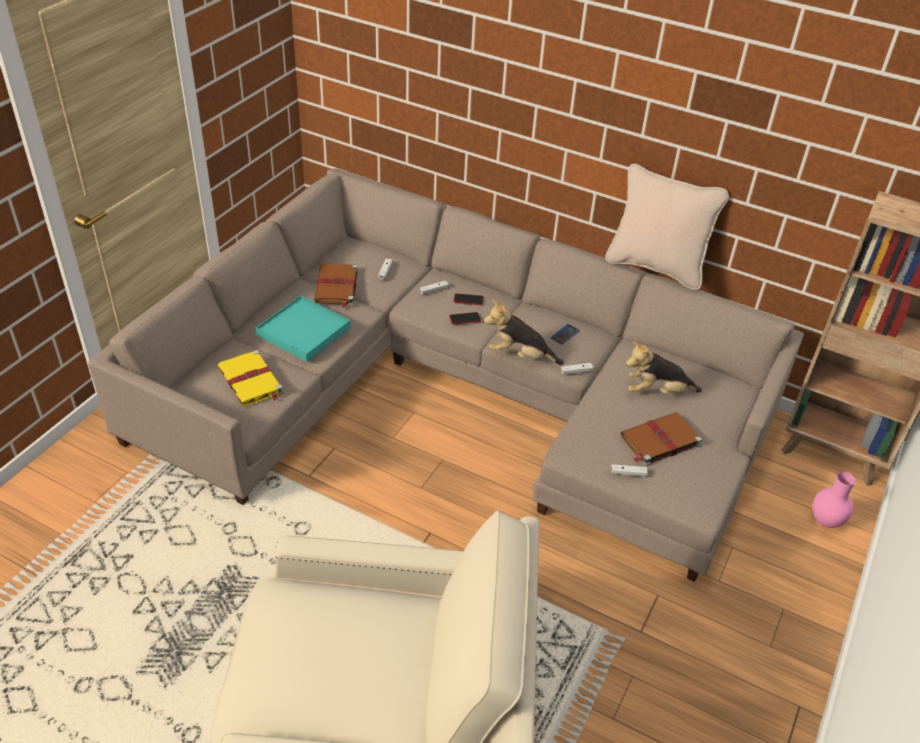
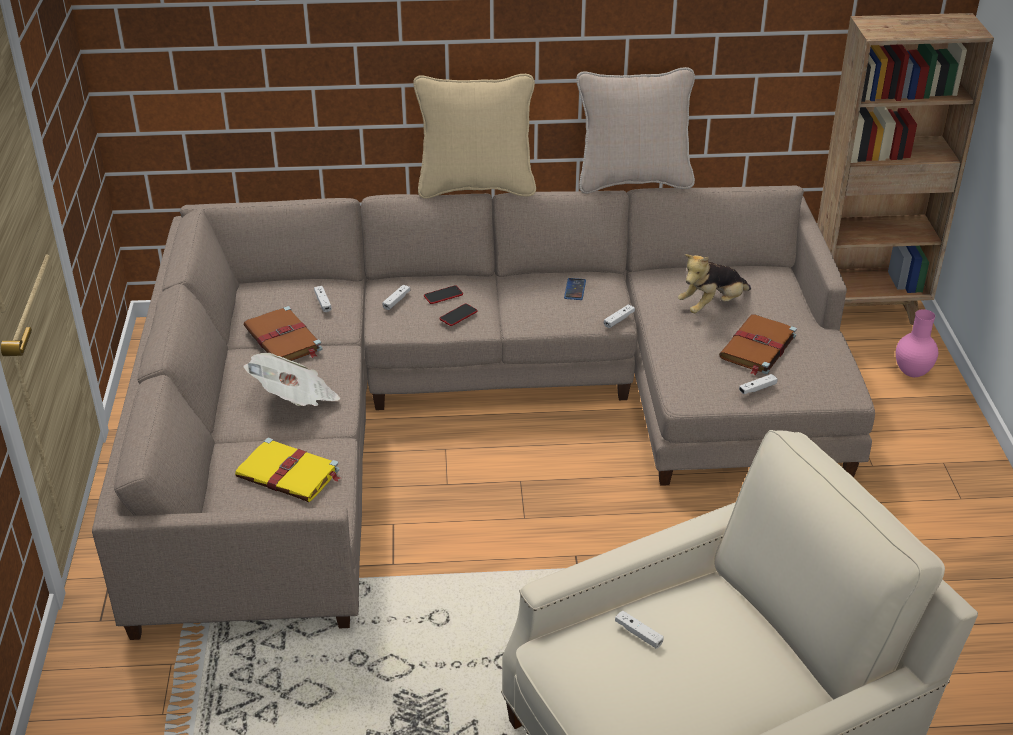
camera: 30 degrees left, 5 degrees down
turquoise tray [256,295,350,362] -> newspaper [243,353,341,406]
plush toy [484,300,564,365] -> none
none -> beige pillow [413,74,536,199]
none -> white game controller [615,610,664,649]

